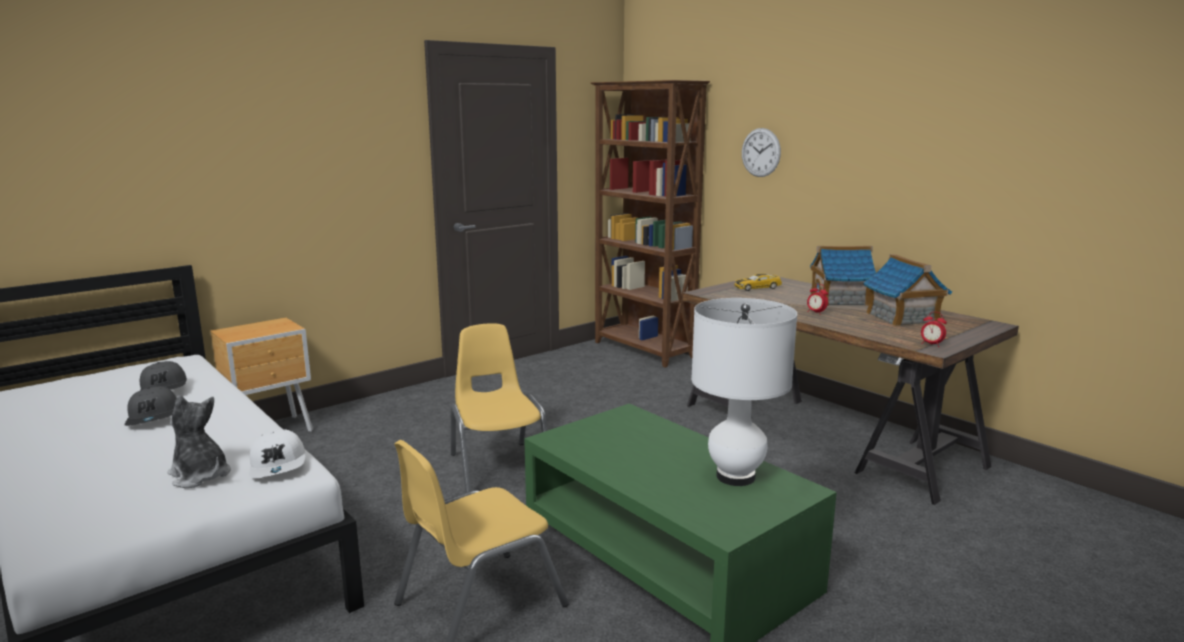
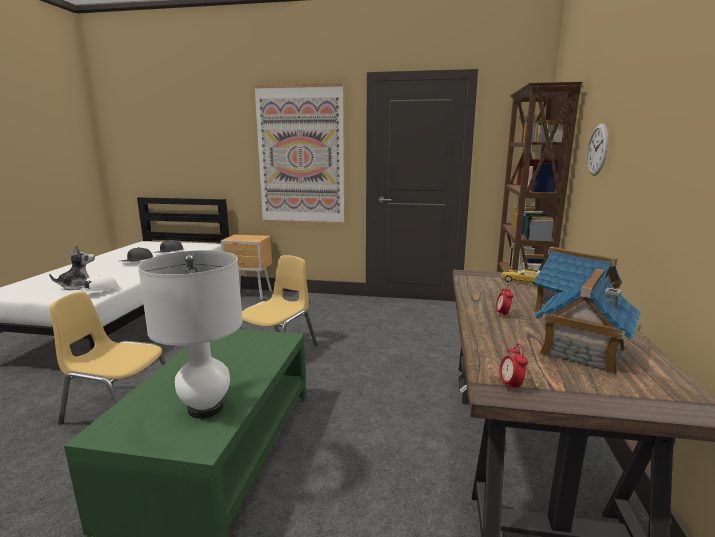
camera: 50 degrees right, 0 degrees up
plush toy [168,395,231,488] -> plush toy turned 60 degrees clockwise [49,245,95,290]
none -> picture [254,83,344,225]

